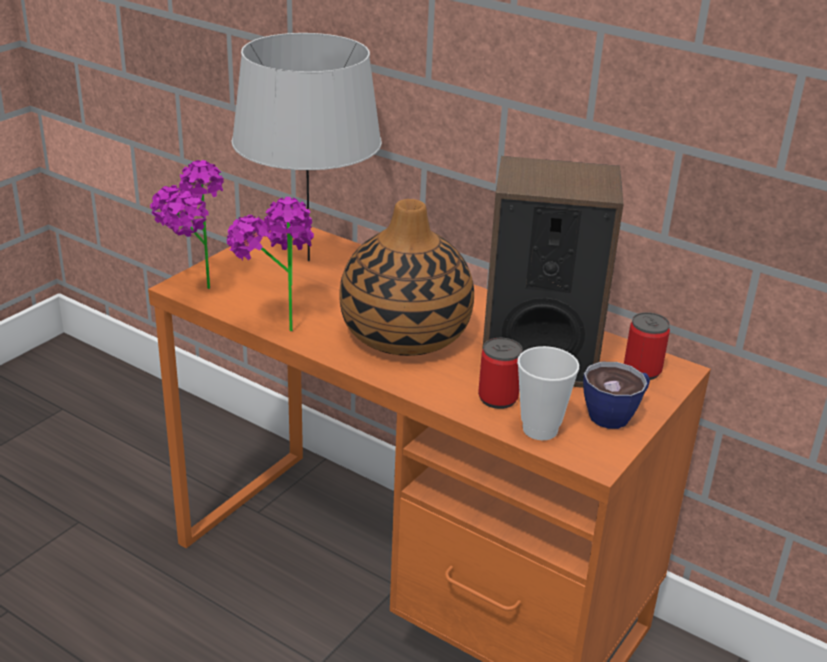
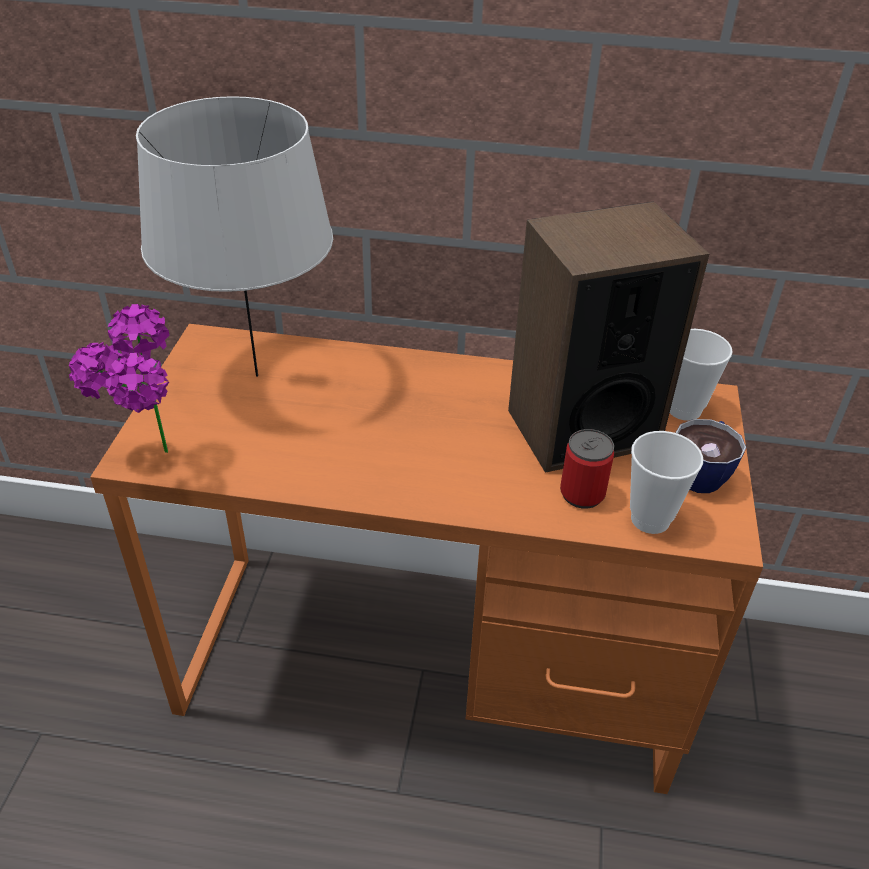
camera: 25 degrees left, 10 degrees up
potted plant [227,197,314,331] -> none
vase [339,199,474,356] -> none
can [624,312,670,380] -> cup [670,329,733,421]

